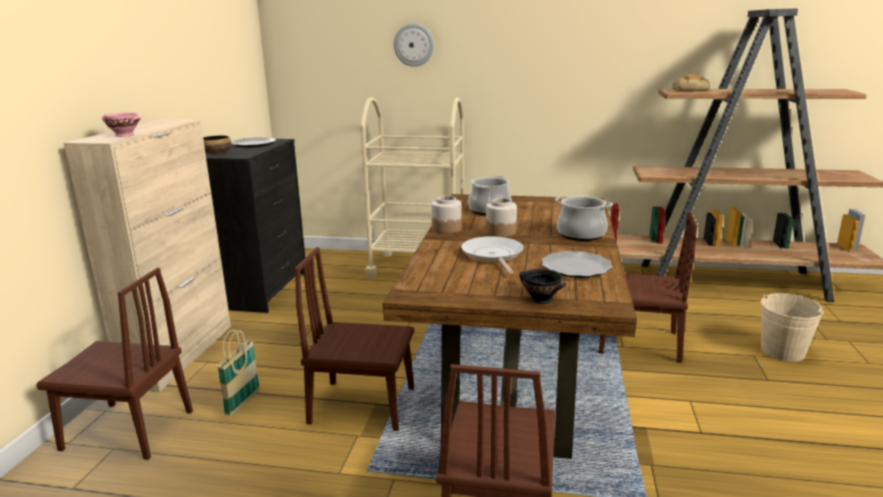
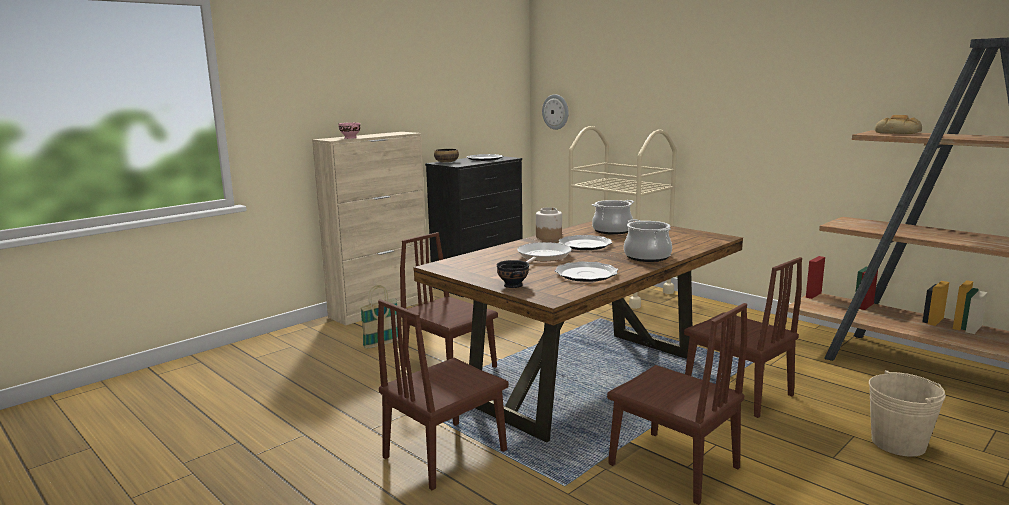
camera: 35 degrees right, 5 degrees down
brown chair [36,268,193,460] -> brown chair moved to [607,303,747,505]
wall clock [394,23,434,67] -> wall clock moved to [542,94,569,130]
jar [486,198,517,237] -> plate [559,235,612,250]

